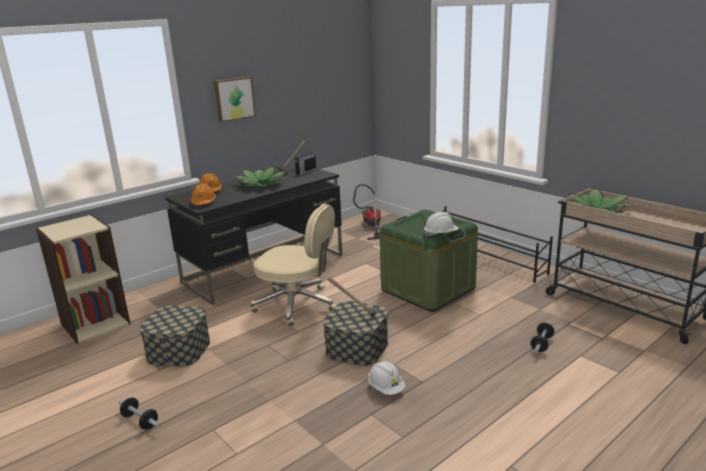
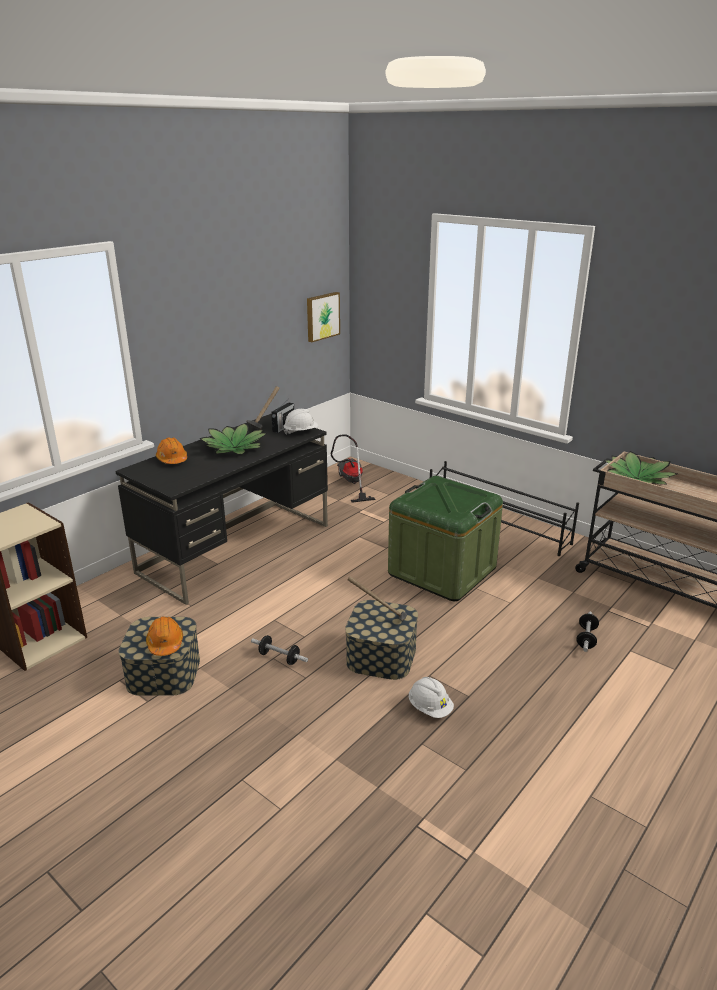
camera: 10 degrees left, 5 degrees up
dumbbell [118,397,161,430] -> dumbbell moved to [251,635,308,665]
orange hard hat [190,184,216,205] -> orange hard hat moved to [146,616,183,656]
picture [214,77,256,122] -> picture moved to [307,292,340,342]
beige office chair [250,204,336,327] -> none
white hard hat [424,212,459,237] -> white hard hat moved to [283,409,319,435]

